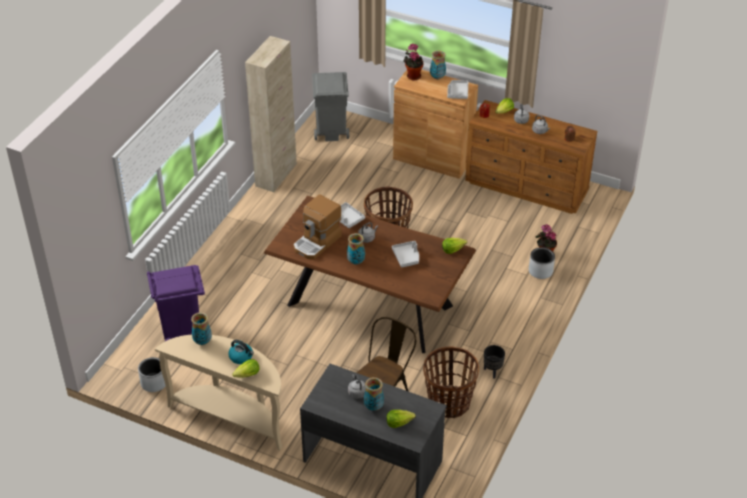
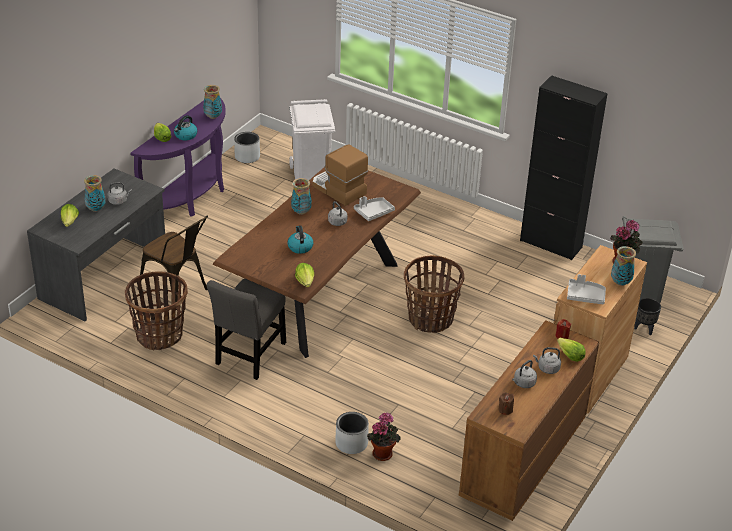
camera: 95 degrees right, 5 degrees down
purple trash can [147,265,205,341] -> white trash can [289,99,335,180]
beige console table [155,334,282,450] -> purple console table [130,98,226,217]
beige cabinet [245,36,297,192] -> black cabinet [520,75,608,260]
grey tray [392,241,419,268] -> kettle [288,225,313,254]
black planter [484,345,505,379] -> black planter moved to [634,298,661,335]
none -> grey chair [207,279,286,380]

